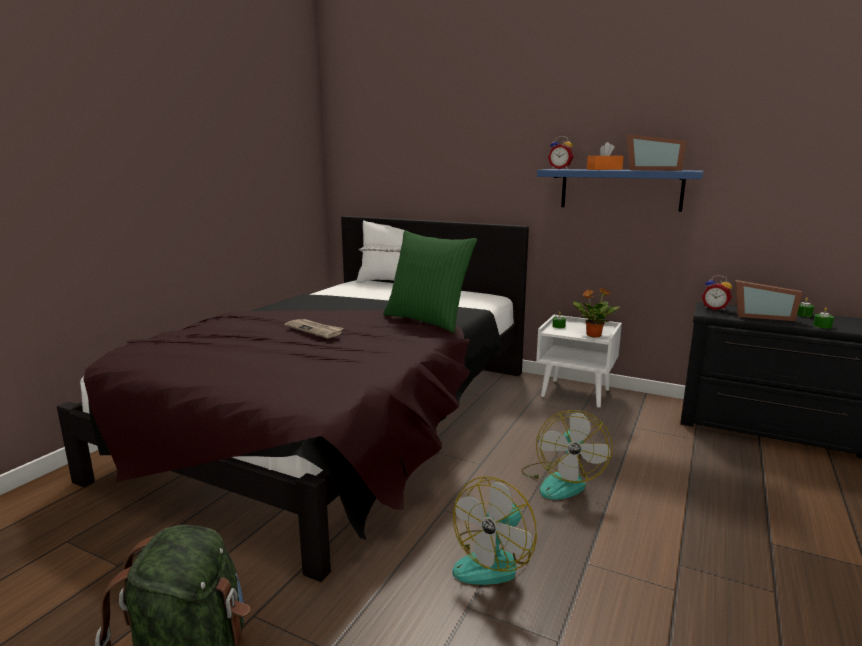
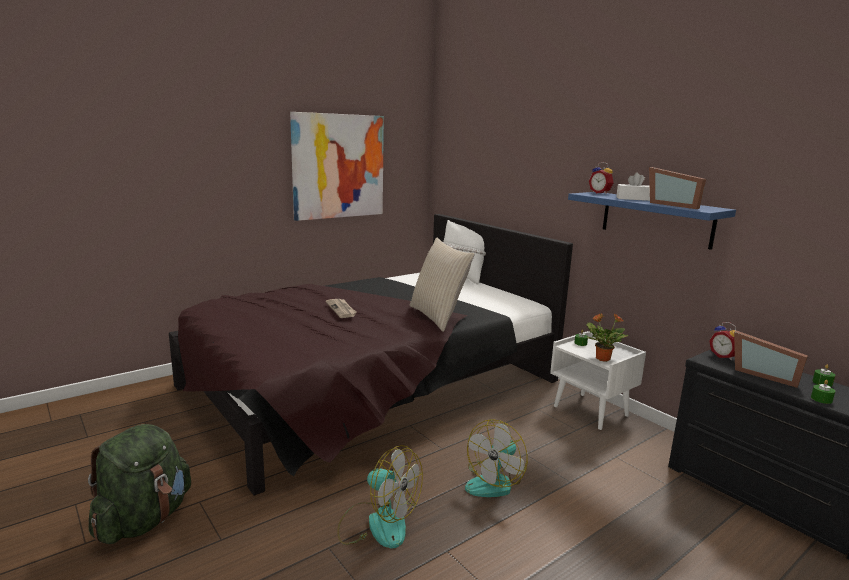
camera: 25 degrees right, 0 degrees up
green pillow [383,231,477,333] -> beige pillow [409,237,475,332]
fan [452,476,537,585] -> fan turned 120 degrees counterclockwise [337,445,423,548]
orange tissue box [587,142,624,170] -> white tissue box [616,173,650,201]
none -> picture [290,112,384,221]

